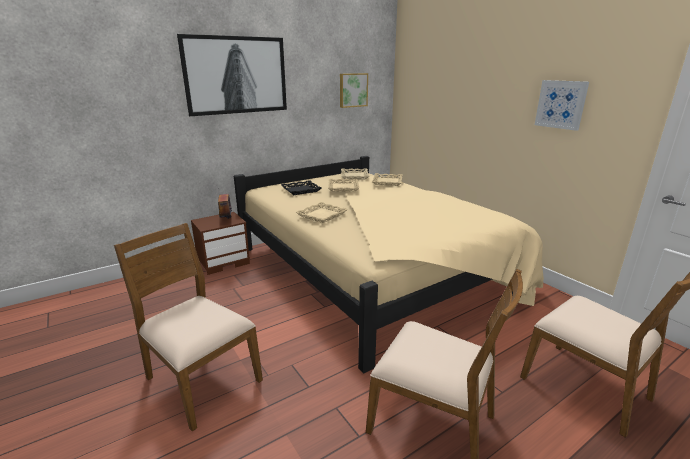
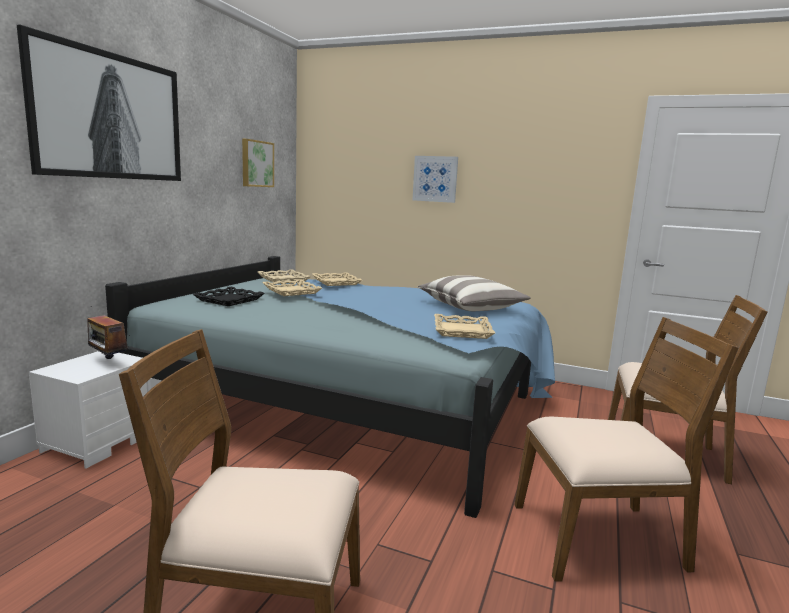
camera: 35 degrees left, 10 degrees down
brown nightstand [191,212,250,275] -> white nightstand [29,351,151,469]
beige bed [234,156,544,373] -> blue bed [105,256,555,518]
beige tray [296,202,348,223] -> beige tray moved to [434,314,495,339]
picture [535,80,589,131] -> picture moved to [412,156,458,203]
none -> pillow [417,275,531,311]

